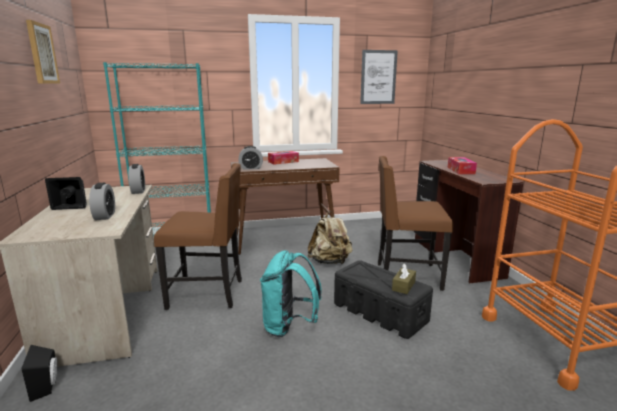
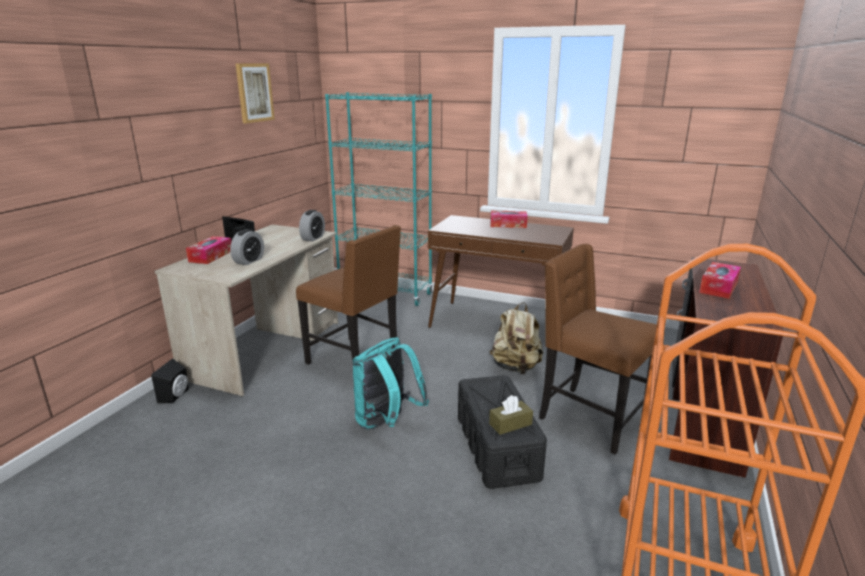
camera: 35 degrees right, 5 degrees up
alarm clock [238,146,263,170] -> none
picture [360,50,398,104] -> none
none -> tissue box [186,236,232,264]

